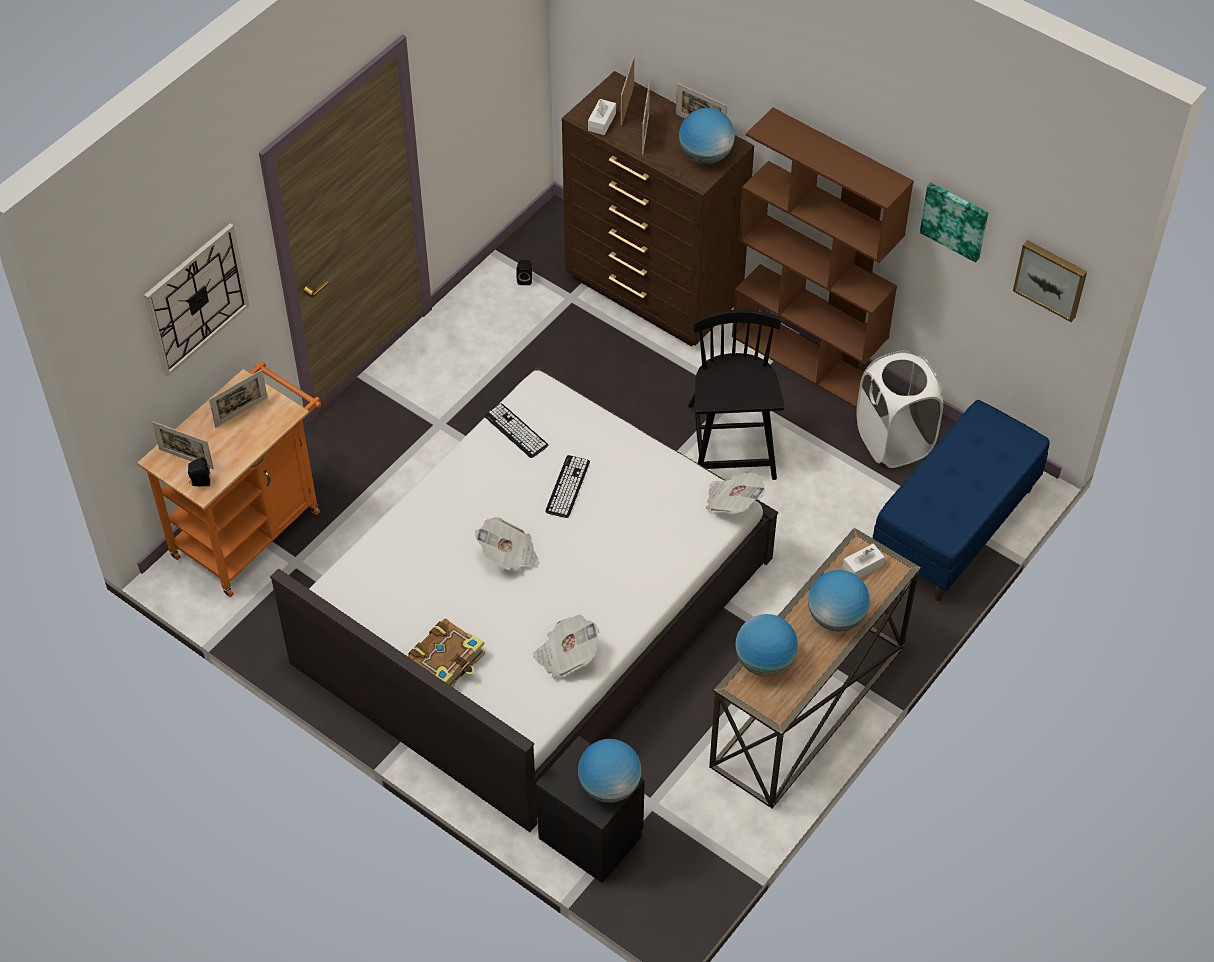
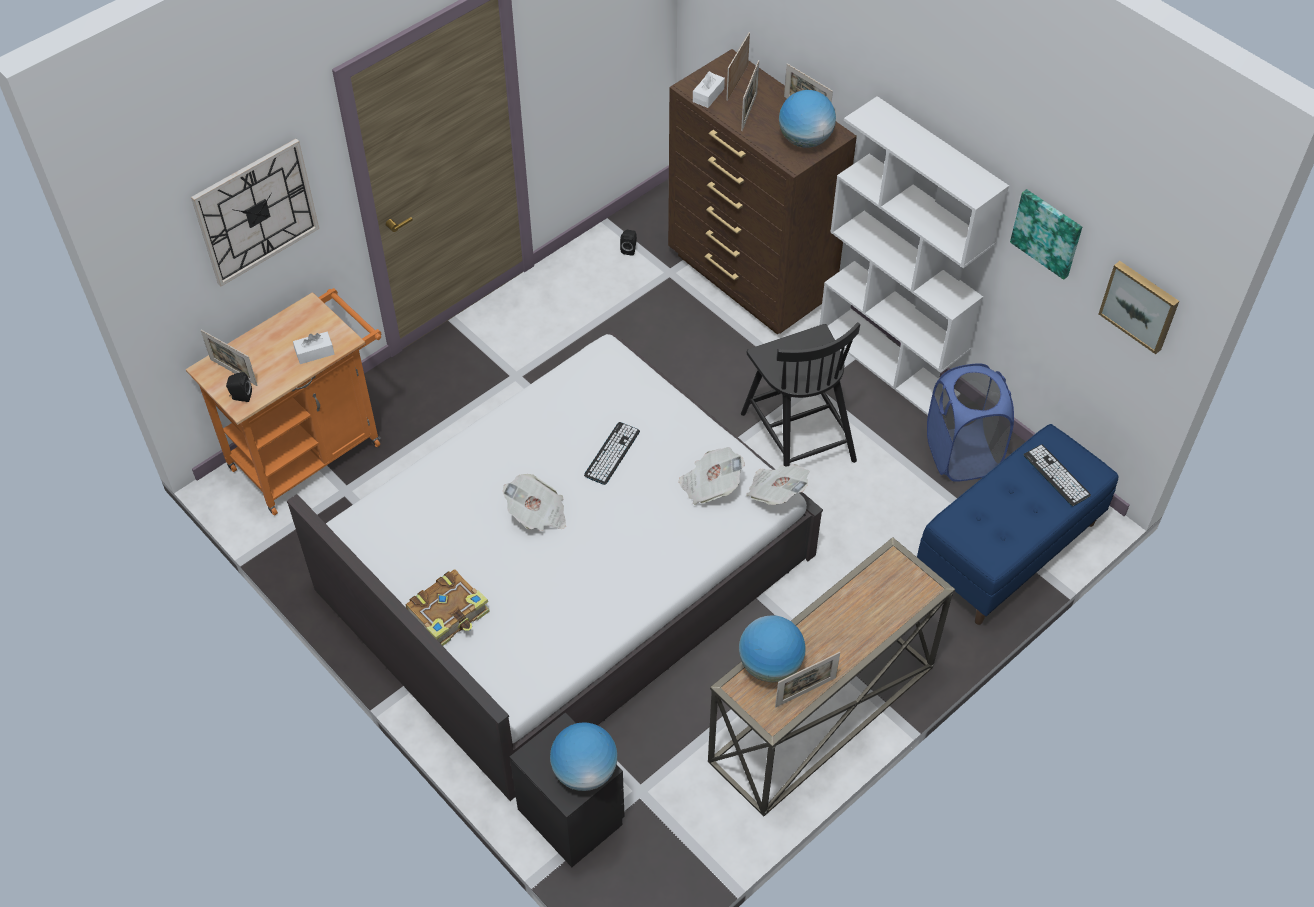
camera: 10 degrees right, 0 degrees up
picture frame [209,369,268,428] -> picture frame moved to [775,652,840,708]
keyboard [484,403,548,458] -> keyboard moved to [1024,445,1091,506]
newspaper [533,615,599,679] -> newspaper moved to [678,447,745,505]
black chair [688,310,785,480] -> black chair turned 150 degrees clockwise [741,322,860,467]
brown bookcase [732,108,914,409] -> white bookcase [820,96,1009,415]
globe [808,570,870,632] -> none
white tissue box [843,544,884,578] -> white tissue box moved to [293,332,334,364]
white laundry basket [856,350,943,468] -> blue laundry basket [927,363,1014,482]

